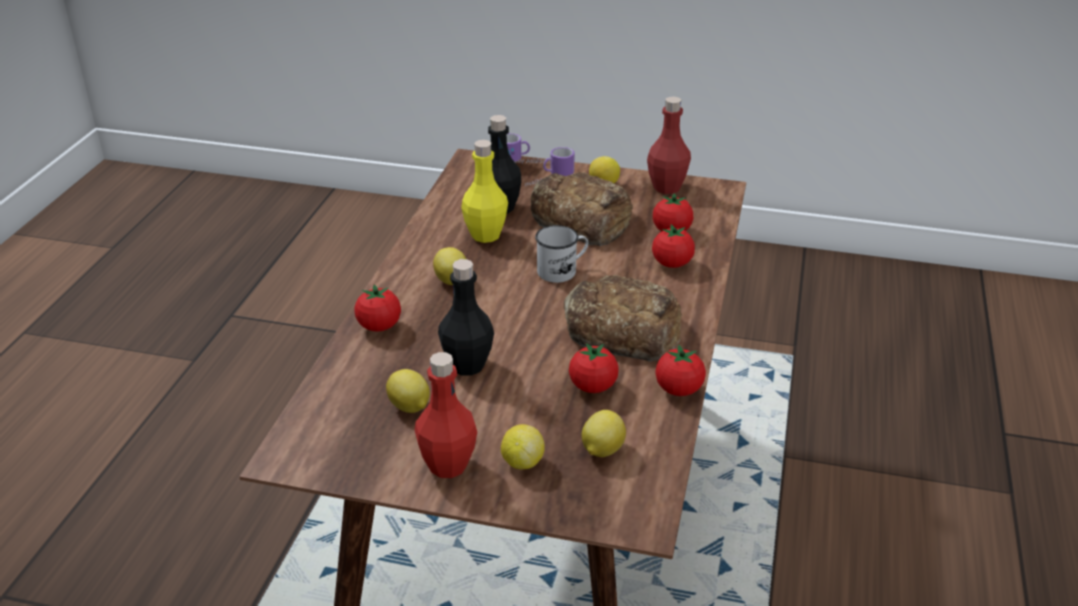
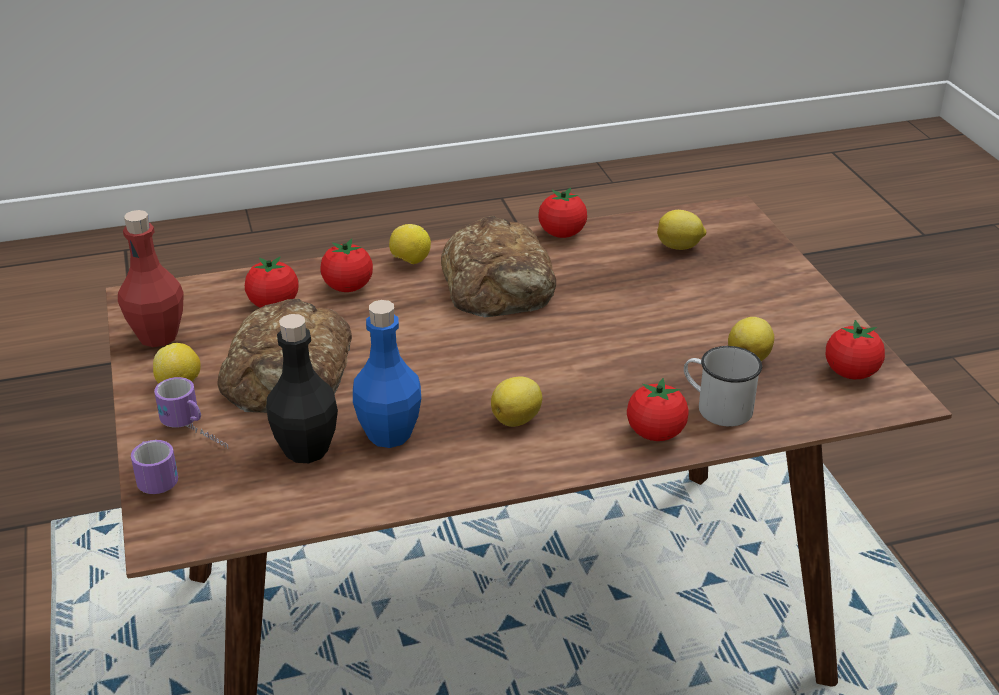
camera: 120 degrees left, 0 degrees up
red bottle [415,352,477,478] -> none
black bottle [438,259,494,376] -> none
yellow bottle [461,140,508,243] -> blue bottle [353,300,421,448]
lemon [501,424,545,469] -> lemon moved to [389,224,431,264]
white mug [535,225,589,283] -> white mug moved to [684,346,762,427]
tomato [569,343,619,393] -> tomato moved to [826,320,885,379]

